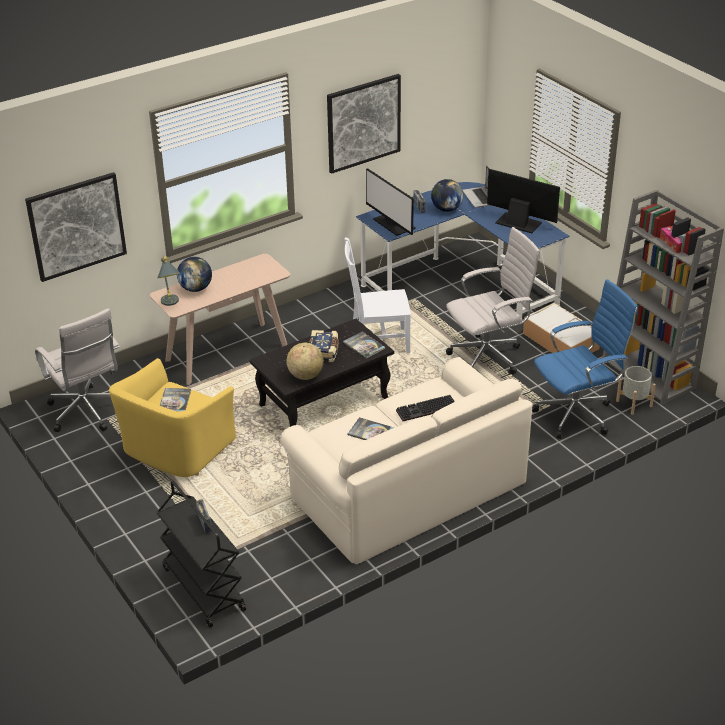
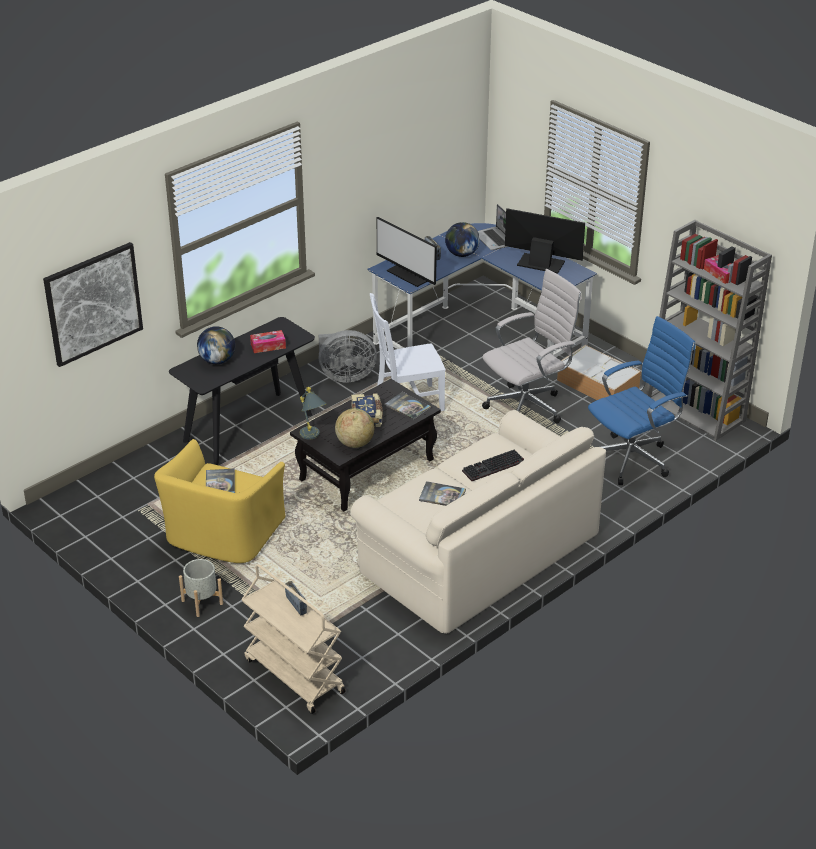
camera: 10 degrees left, 0 degrees up
white office chair [35,308,120,432] -> none
beige console table [150,254,290,385] -> black console table [169,317,315,465]
grey table lamp [157,256,180,306] -> grey table lamp moved to [300,387,327,439]
black cart [157,480,246,627] -> beige cart [241,564,346,714]
picture [327,74,401,174] -> none
grey planter [616,366,656,415] -> grey planter moved to [179,559,223,617]
none -> tissue box [250,330,286,353]
none -> grey fan [319,330,377,382]

